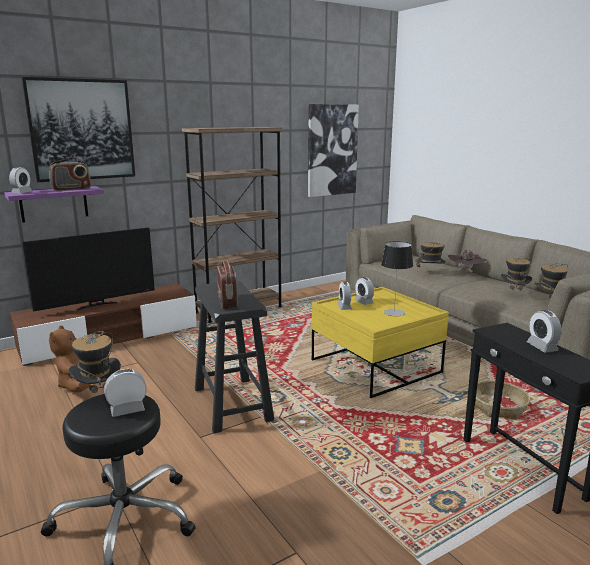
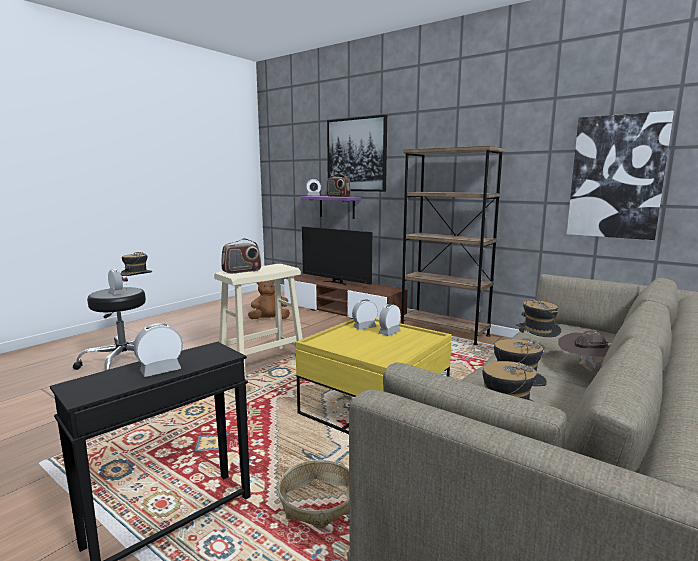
camera: 70 degrees right, 5 degrees down
black stool [195,281,274,433] -> beige stool [214,264,303,378]
table lamp [381,241,413,316] -> none

